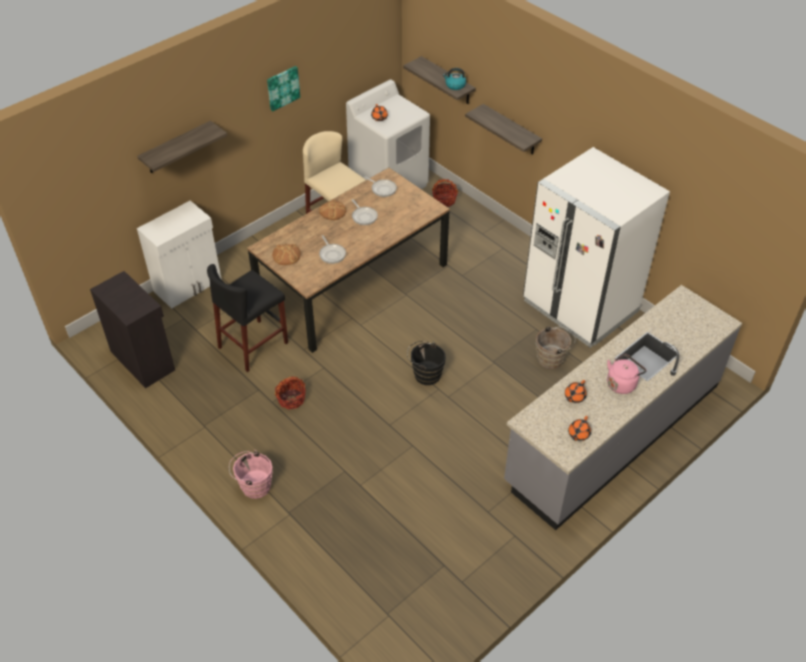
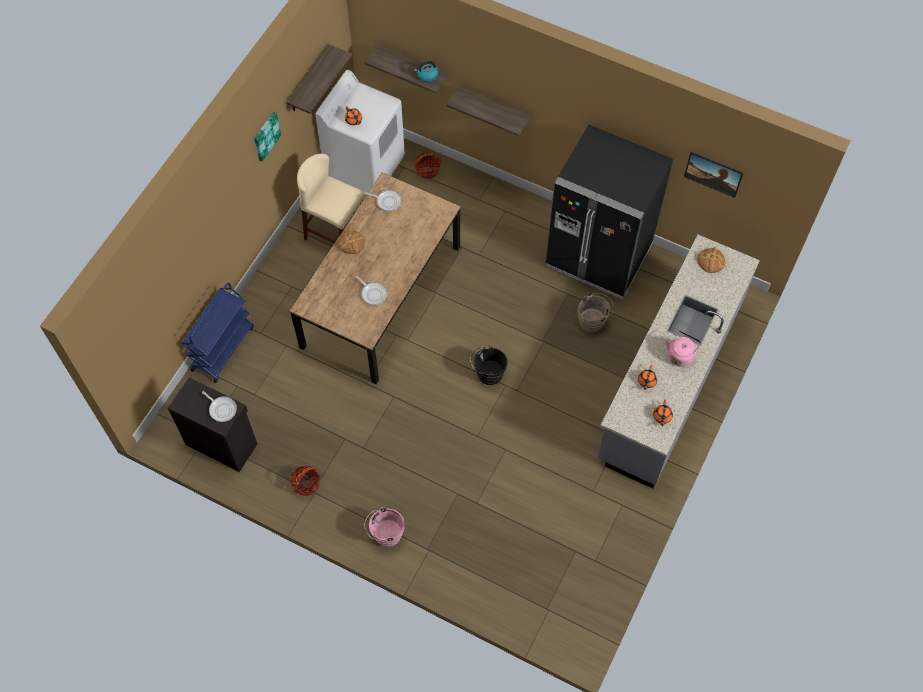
camera: 20 degrees left, 15 degrees up
shelf [137,121,227,173] -> shelf moved to [286,44,352,114]
white cabinet [137,201,222,309] -> blue cart [182,282,254,383]
black stool [207,264,288,372] -> none
bread [272,244,301,265] -> bread moved to [697,247,725,273]
basket [275,377,306,409] -> basket moved to [290,465,320,496]
frying pan [352,199,378,225] -> frying pan moved to [202,391,237,422]
white fridge [523,147,670,348] -> black fridge [545,125,673,299]
none -> picture [684,152,743,198]

